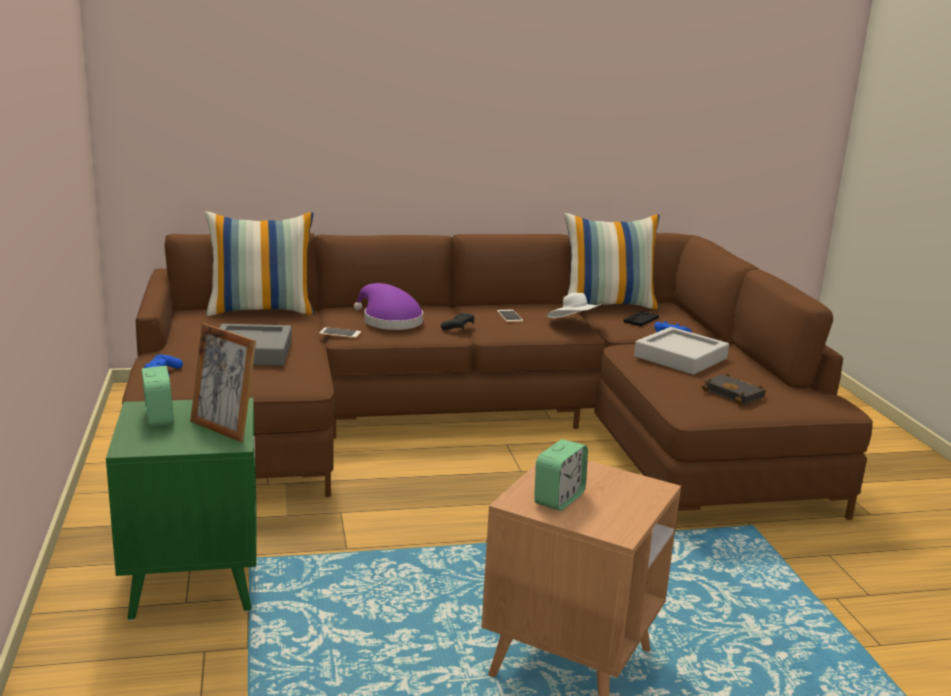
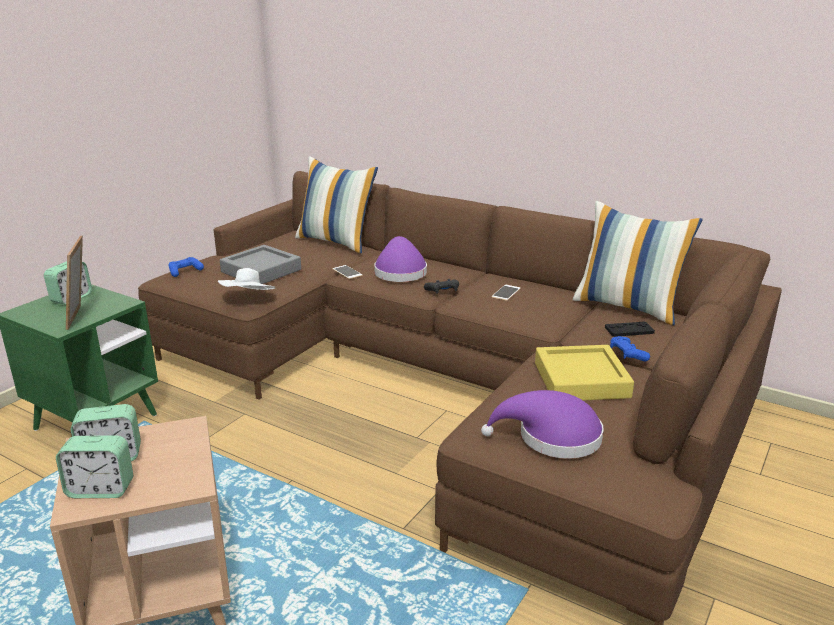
camera: 45 degrees right, 5 degrees up
white hat [547,293,602,318] -> white hat moved to [218,268,275,290]
grey tray [634,327,729,375] -> yellow tray [535,345,634,400]
black book [702,373,766,405] -> purple hat [481,390,604,459]
none -> alarm clock [56,435,133,498]

